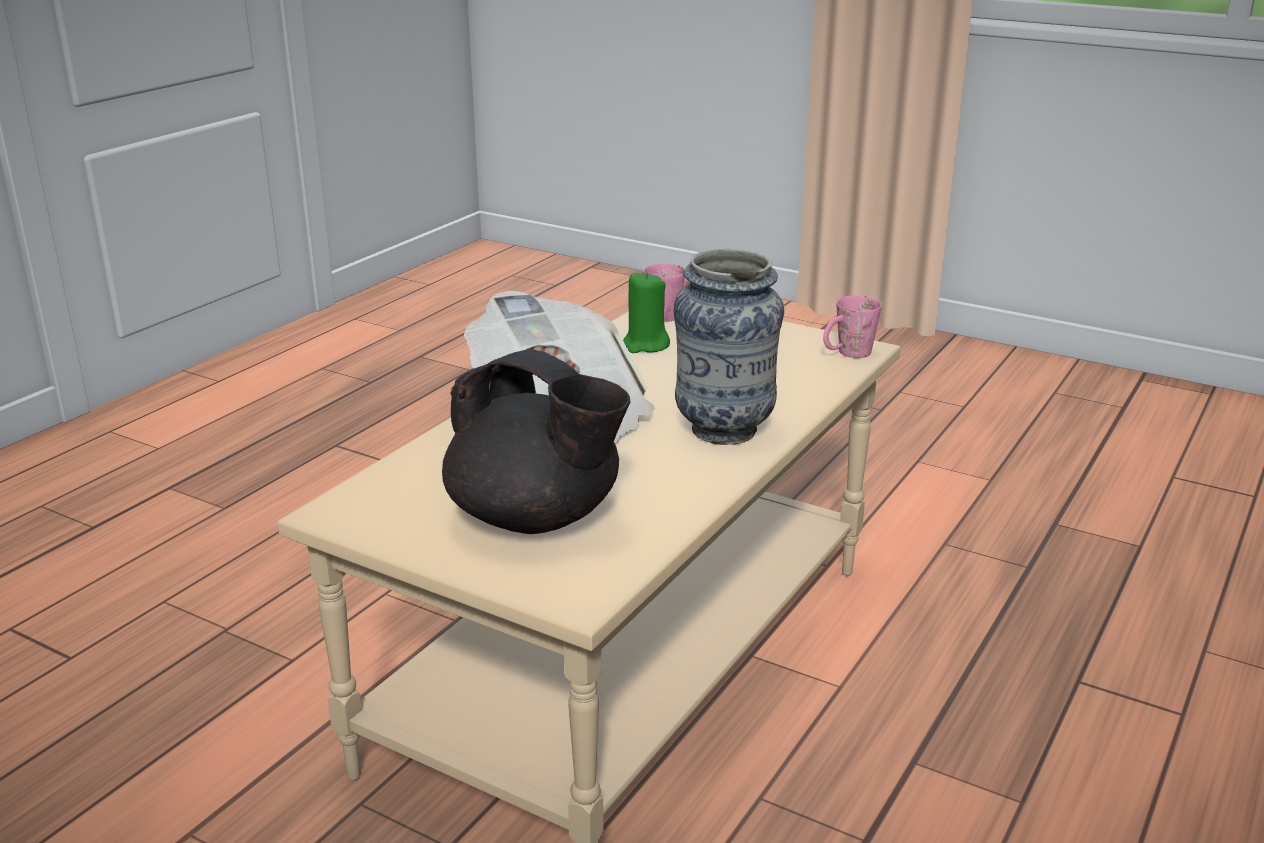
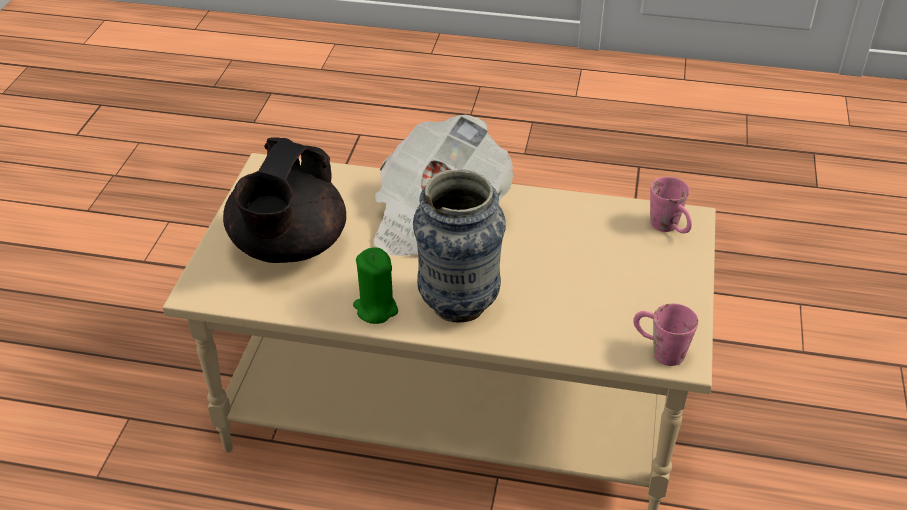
camera: 70 degrees right, 15 degrees up
green candle [623,271,670,353] -> green candle moved to [353,247,398,324]

